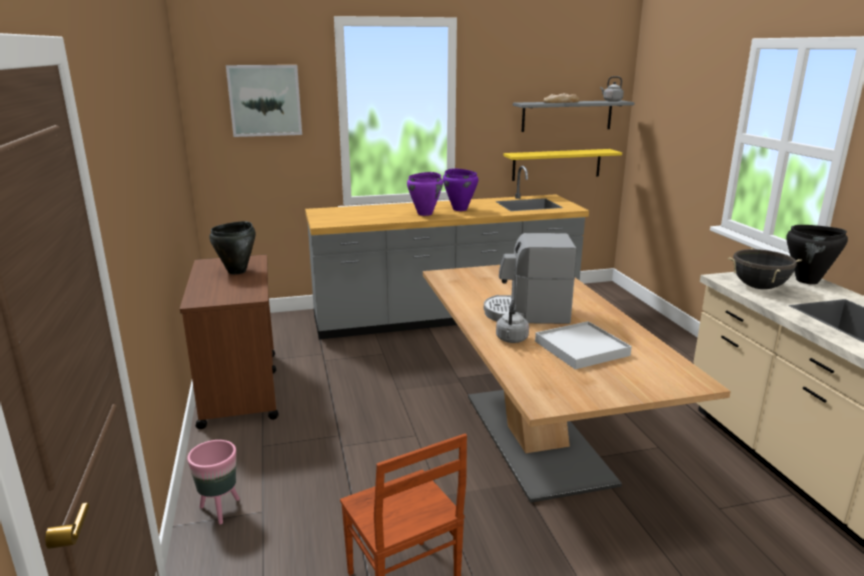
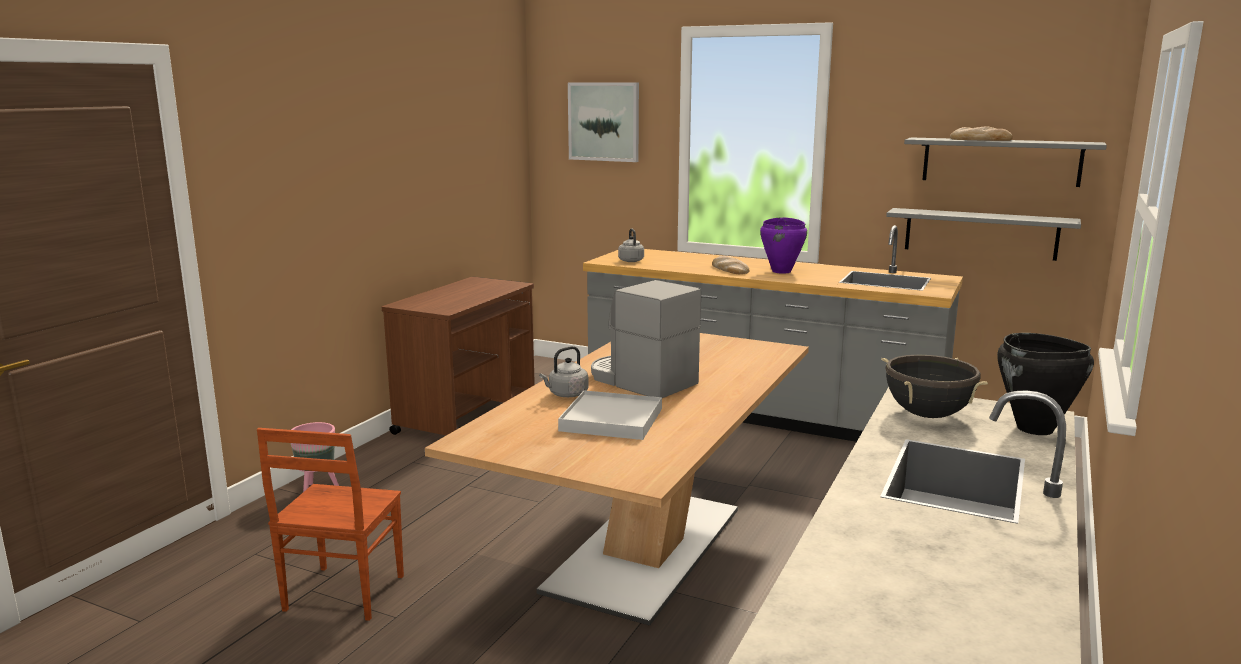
camera: 40 degrees right, 5 degrees down
black cooking pot [209,221,256,274] -> none
purple cooking pot [407,172,443,216] -> bread [712,256,750,274]
yellow shelf [503,149,622,181] -> grey shelf [886,208,1081,261]
grey kettle [600,76,624,102] -> grey kettle moved to [618,229,644,262]

